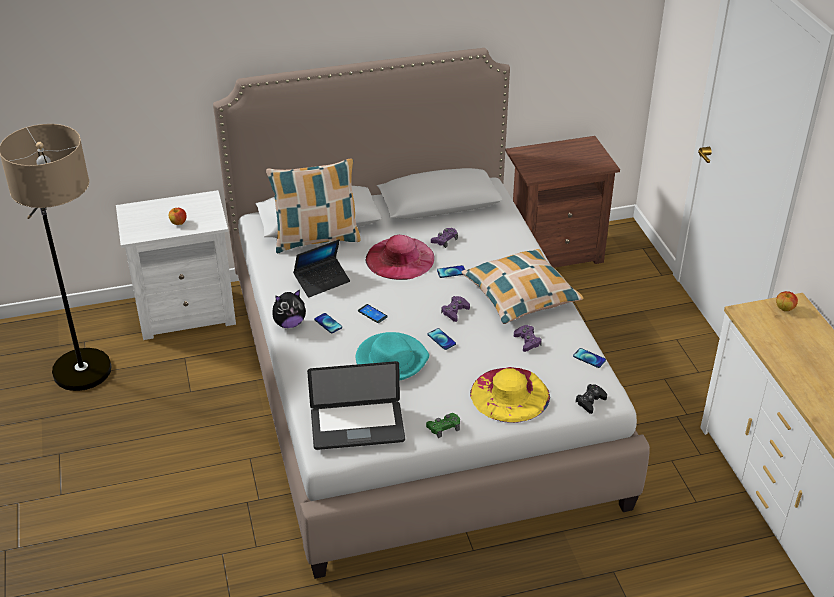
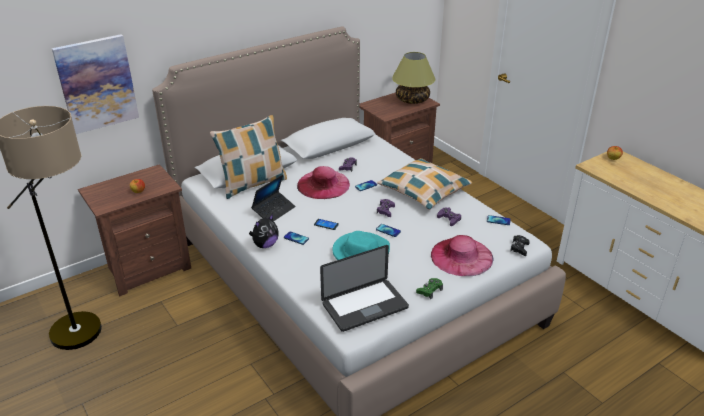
camera: 20 degrees left, 5 degrees down
white nightstand [116,190,236,340] -> brown nightstand [78,164,191,296]
yellow hat [470,367,550,423] -> pink hat [431,235,494,276]
none -> picture [52,34,139,134]
none -> table lamp [392,52,435,104]

